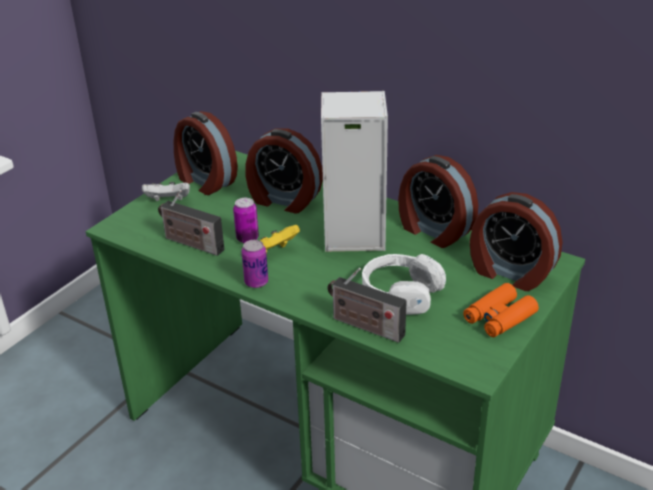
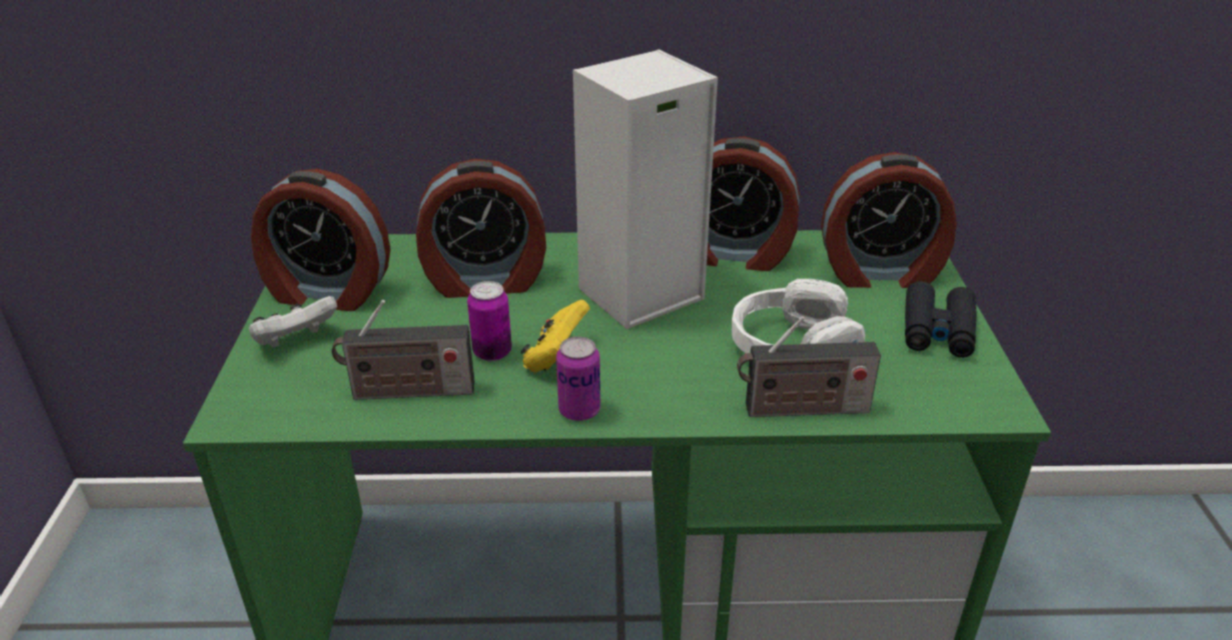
camera: 35 degrees left, 0 degrees up
orange binoculars [463,283,539,337] -> black binoculars [905,281,977,358]

